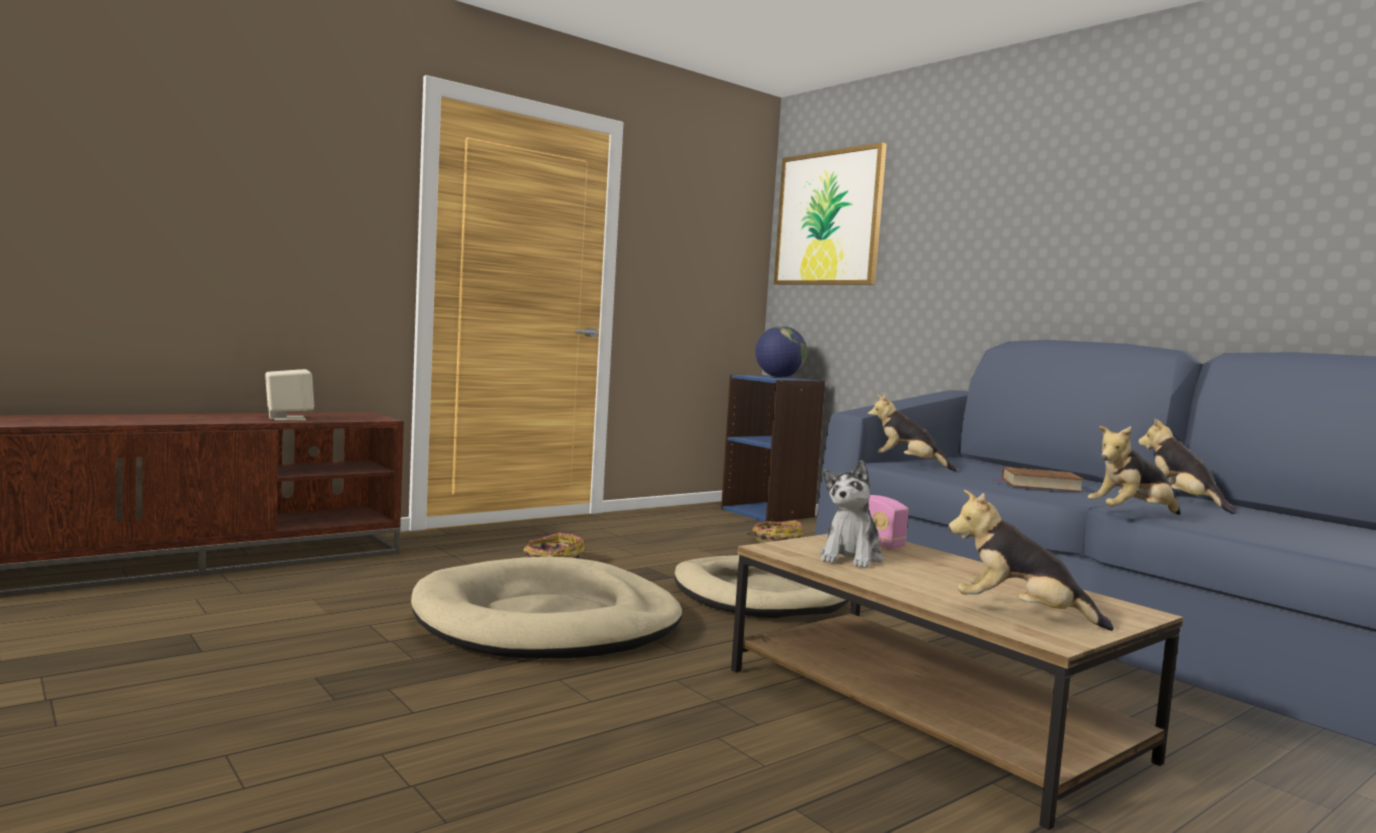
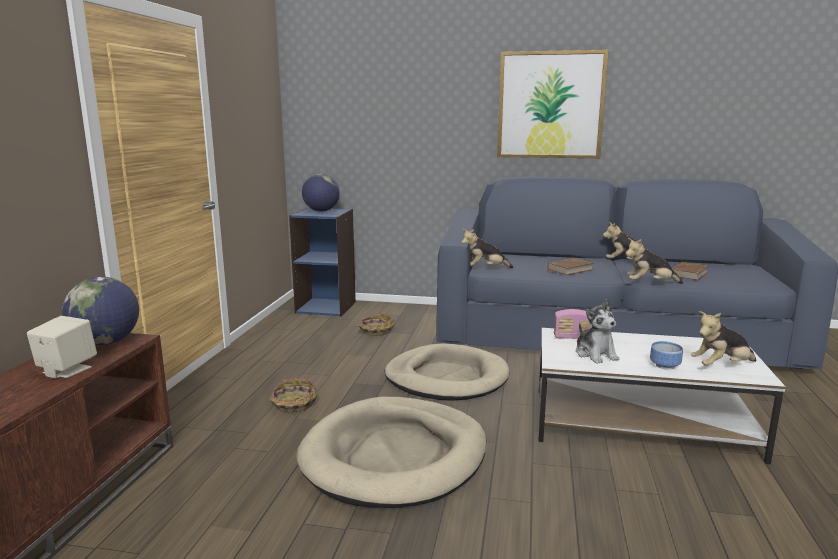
camera: 40 degrees left, 10 degrees up
brown coffee table [731,534,1183,830] -> white coffee table [539,328,786,464]
picture [774,143,887,285] -> picture moved to [497,50,609,158]
plush toy [1088,426,1181,515] -> plush toy turned 60 degrees clockwise [625,238,683,284]
none -> globe [62,277,139,345]
none -> bowl [650,341,683,370]
none -> brown book [672,262,709,281]

